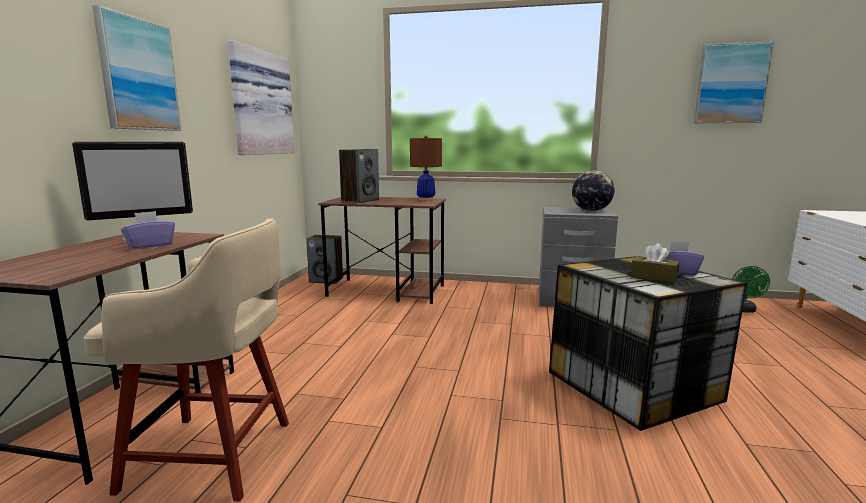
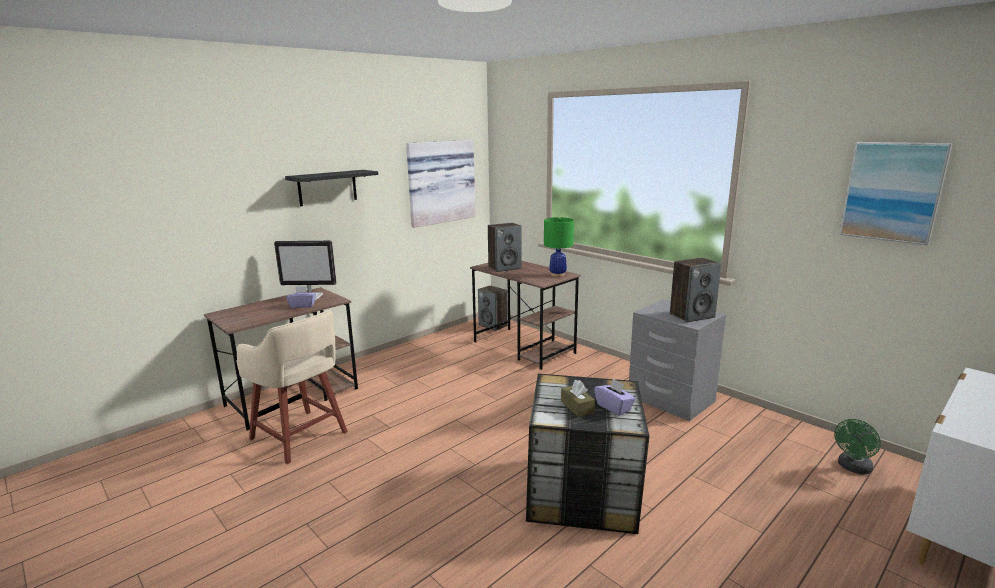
camera: 35 degrees right, 5 degrees up
picture [92,5,181,131] -> black shelf [285,170,378,206]
brown table lamp [410,135,442,201] -> green table lamp [544,217,574,277]
globe [572,170,615,211] -> speaker [670,257,721,323]

